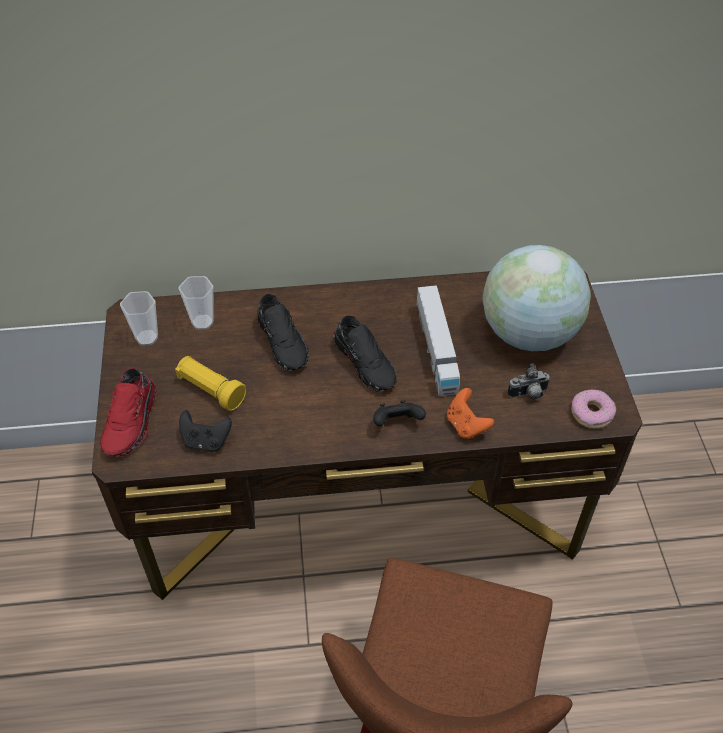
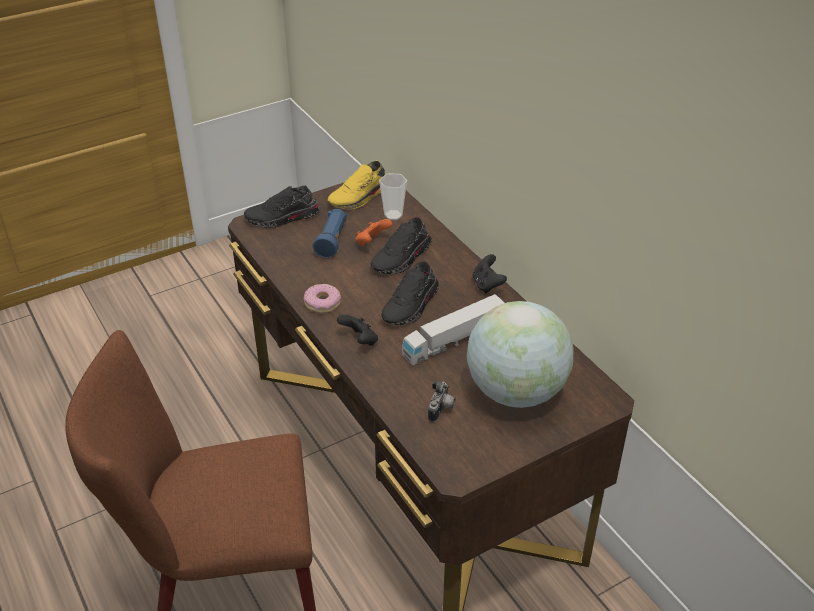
camera: 65 degrees right, 10 degrees down
red shoe [100,368,156,456] -> black shoe [244,186,321,228]
cup [120,291,158,346] -> yellow shoe [328,161,386,209]
yellow flashlight [175,356,246,411] -> blue flashlight [313,209,347,258]
black game controller [179,410,232,452] -> black game controller moved to [473,254,507,293]
orange game controller [447,388,494,439] -> orange game controller moved to [355,219,393,246]
camera [507,363,550,400] -> camera turned 120 degrees counterclockwise [428,380,456,422]
donut [571,390,616,429] -> donut moved to [304,284,341,313]

